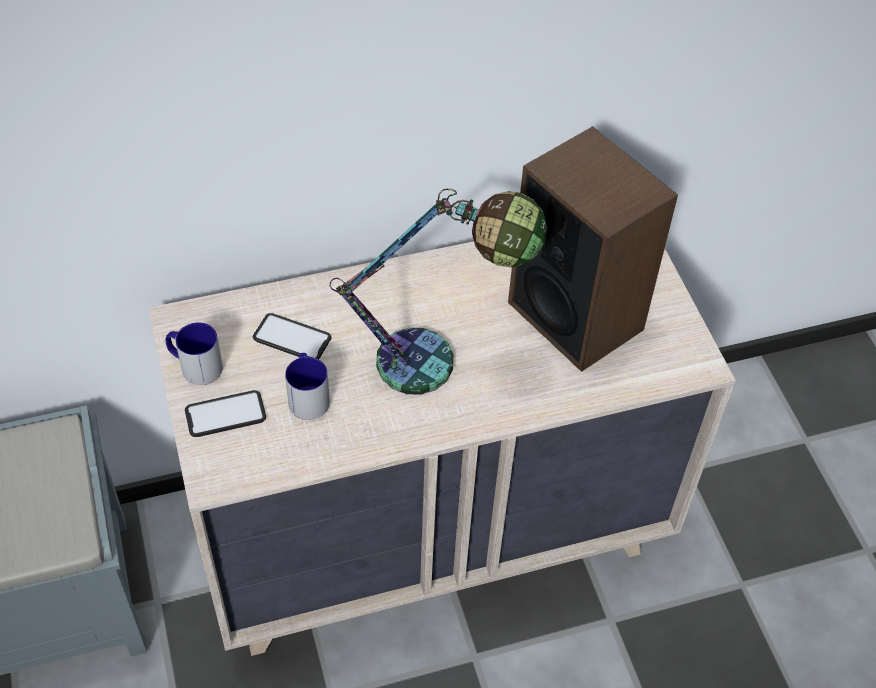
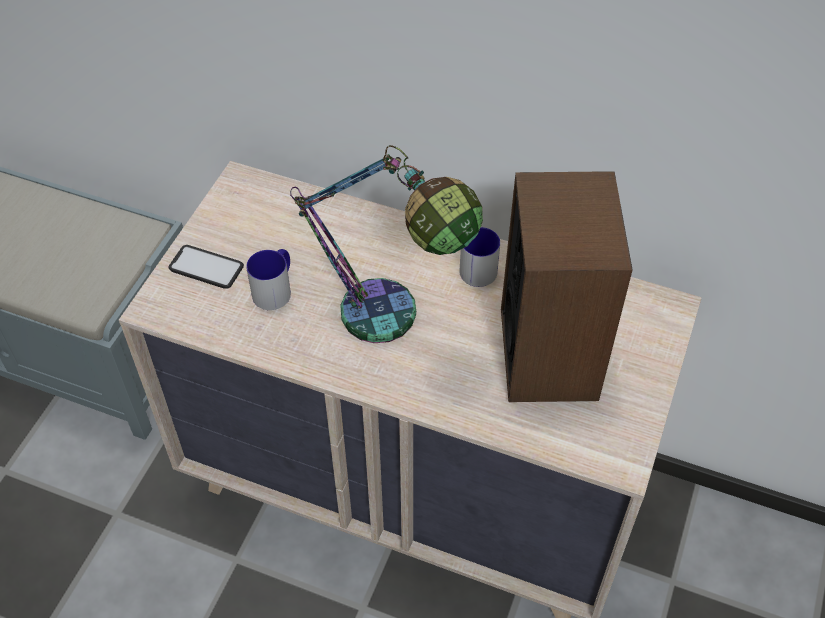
camera: 40 degrees right, 0 degrees up
mug [166,322,223,385] -> mug moved to [459,227,500,287]
phone [253,313,332,359] -> none

